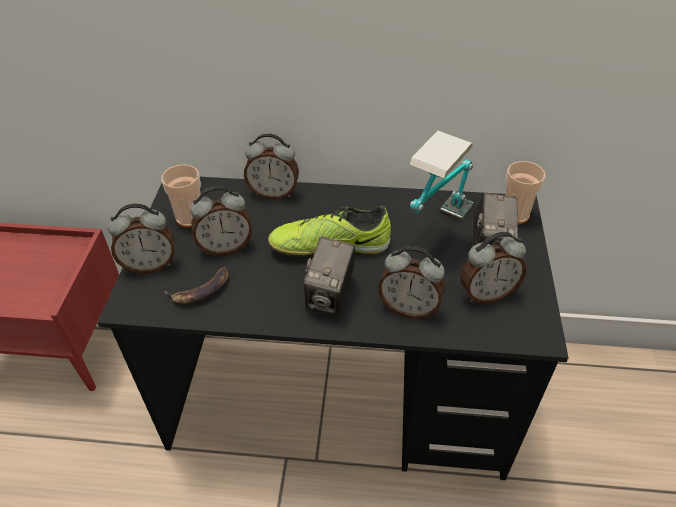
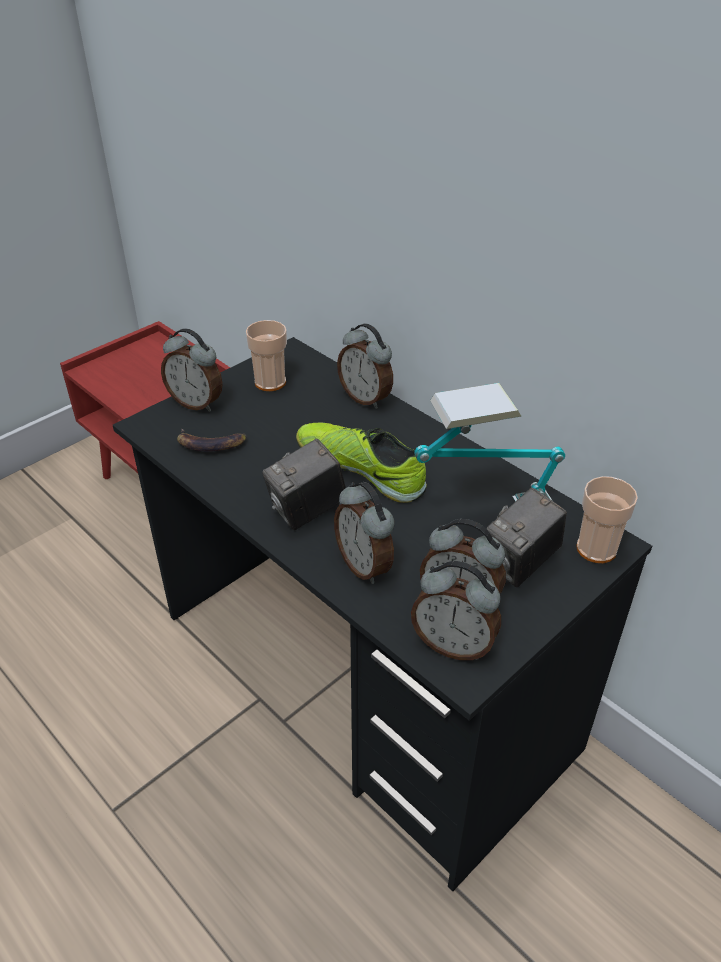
camera: 40 degrees right, 5 degrees down
alarm clock [190,186,252,255] -> alarm clock moved to [411,561,501,660]

